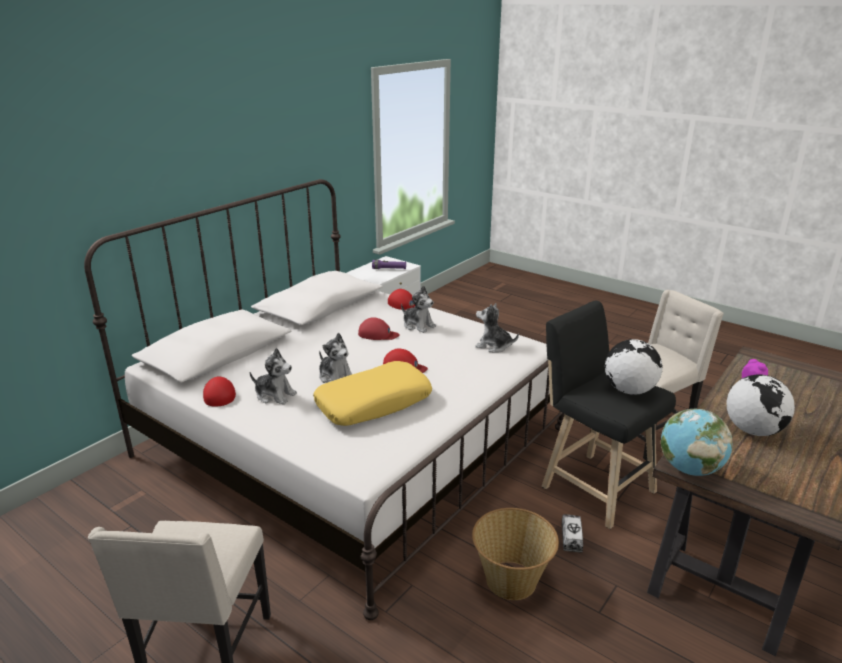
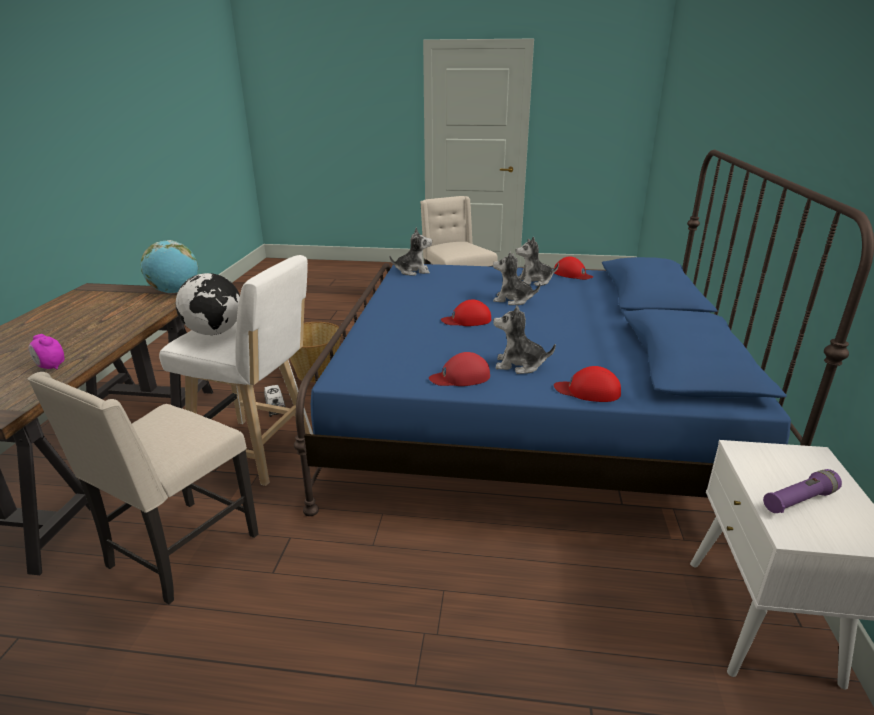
camera: 150 degrees right, 0 degrees up
white bed [84,179,564,620] -> blue bed [294,150,874,516]
yellow pillow [313,361,432,426] -> none
red cap [358,317,400,340] -> red cap moved to [429,352,490,386]
plush toy [475,303,519,353] -> plush toy moved to [390,227,432,276]
black stool [542,301,676,529] -> white stool [159,255,313,486]
globe [727,374,795,436] -> none

